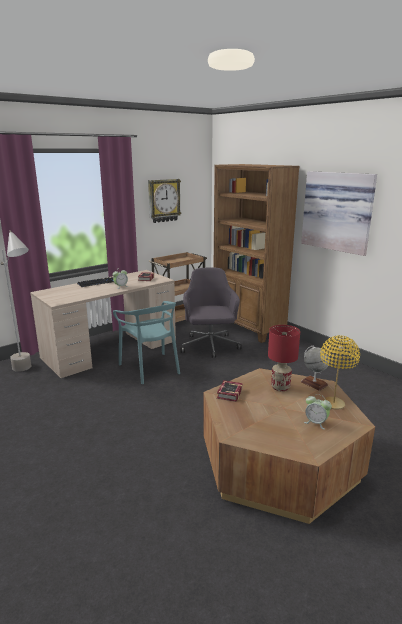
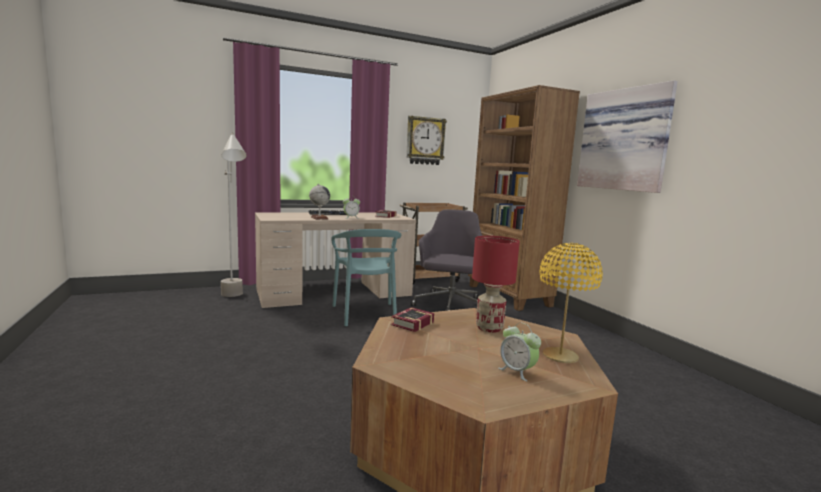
camera: 15 degrees right, 10 degrees down
globe [301,345,330,391] -> globe moved to [309,184,330,220]

